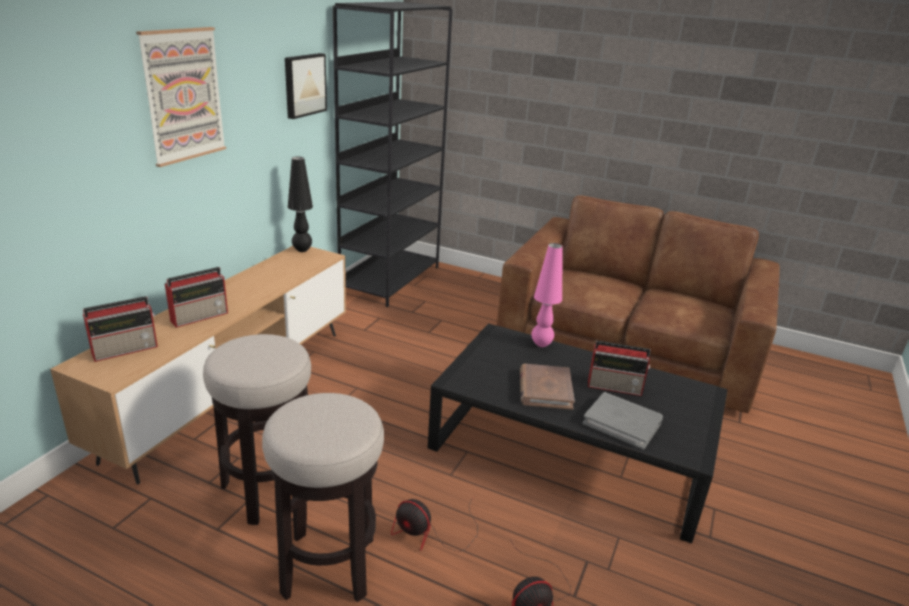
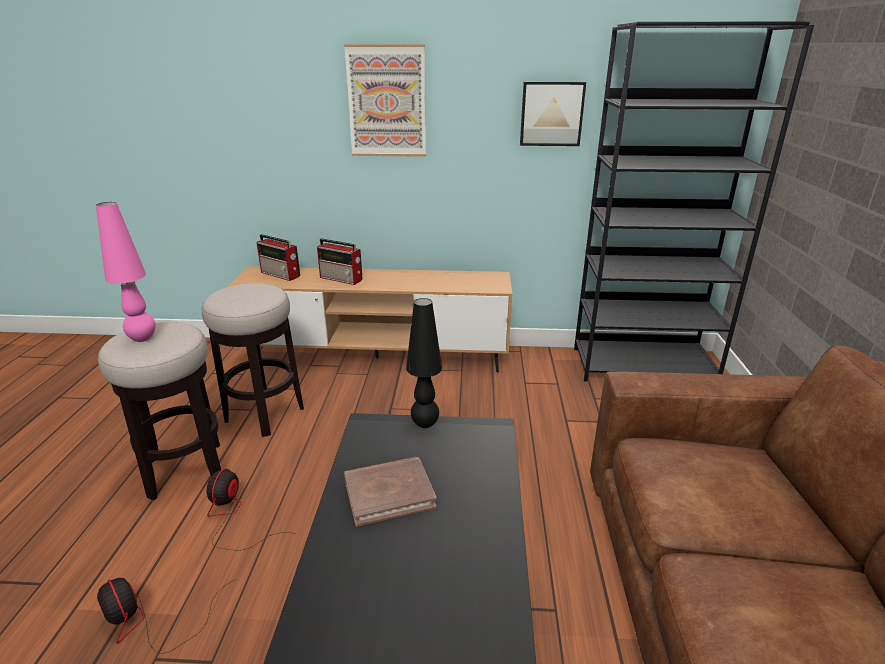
camera: 70 degrees right, 0 degrees up
black table lamp [288,157,313,252] -> black table lamp moved to [406,298,442,428]
pink table lamp [531,243,563,347] -> pink table lamp moved to [96,202,156,342]
grey book [582,392,663,450] -> none
radio [588,341,651,396] -> none

